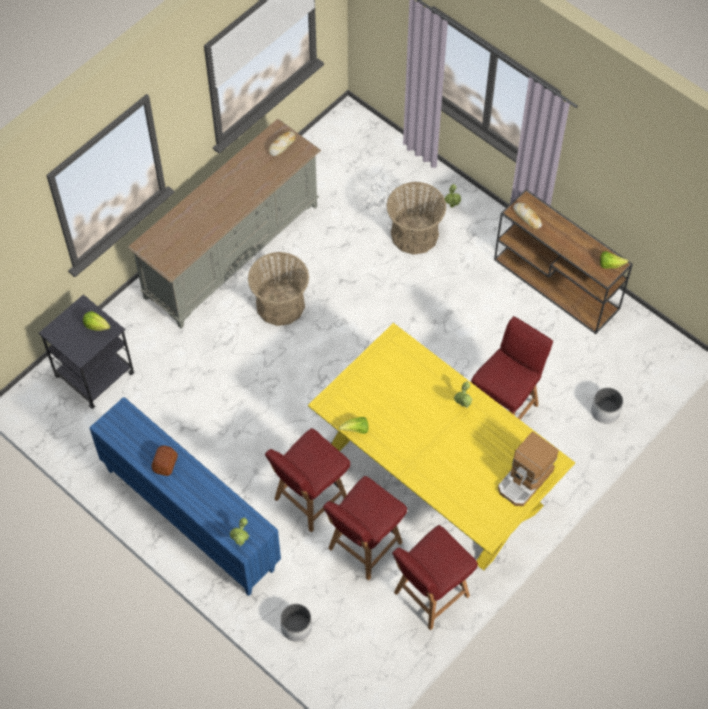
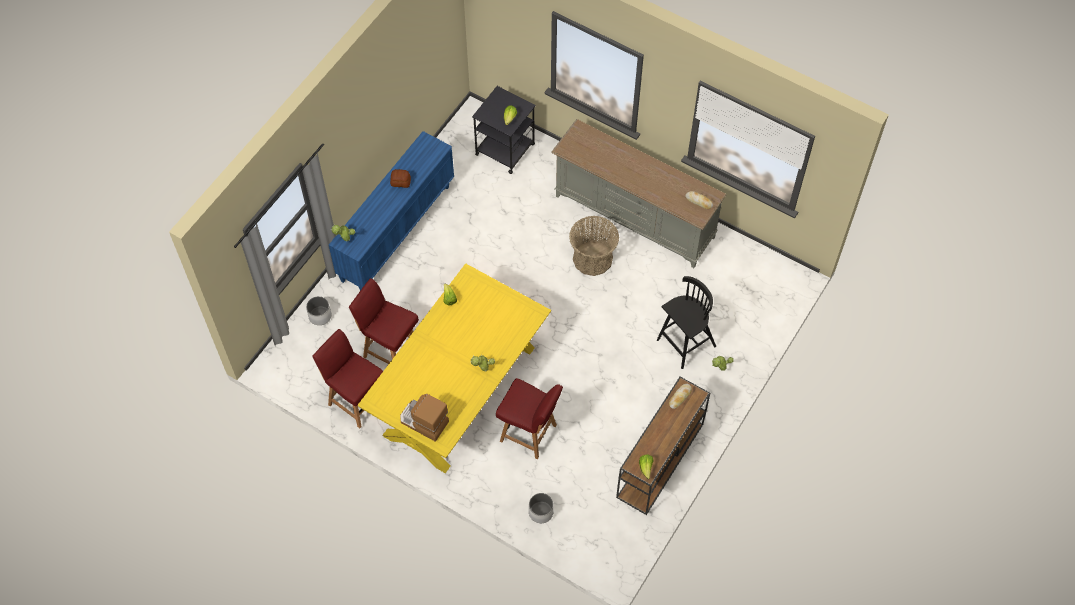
camera: 80 degrees right, 0 degrees up
red chair [265,428,350,532] -> none
basket [386,182,446,255] -> black stool [657,276,716,369]

